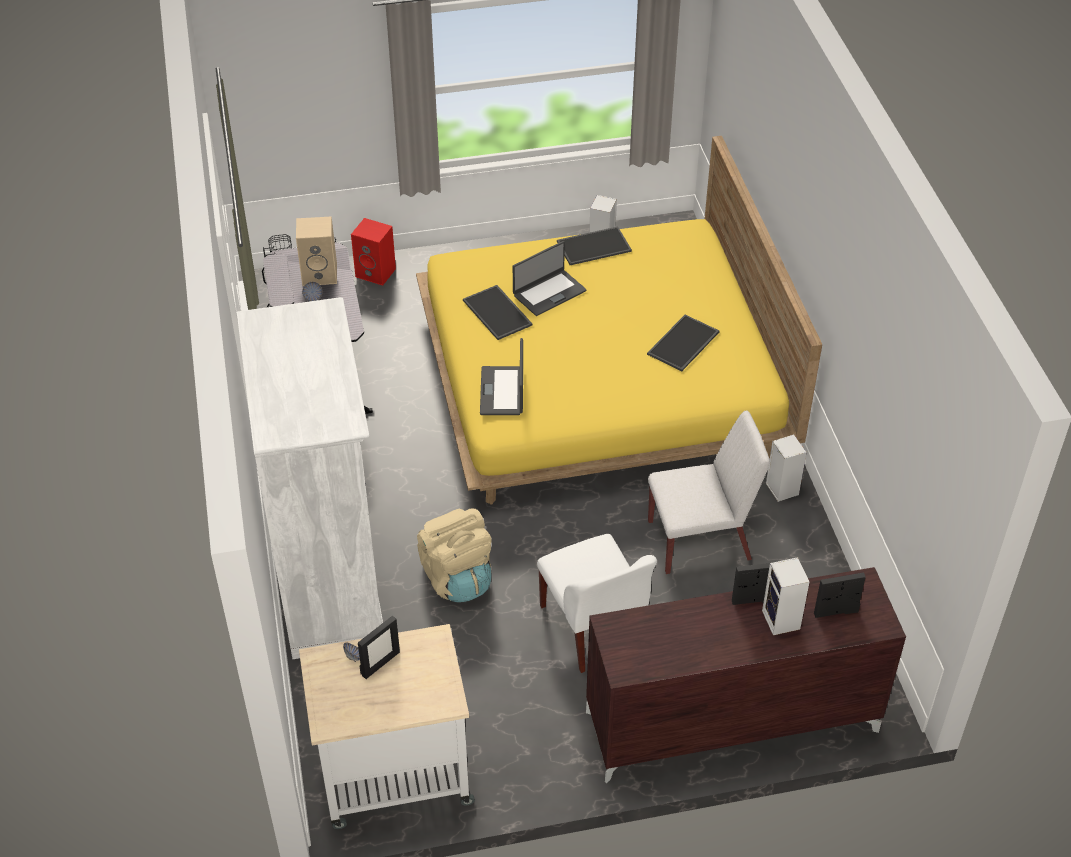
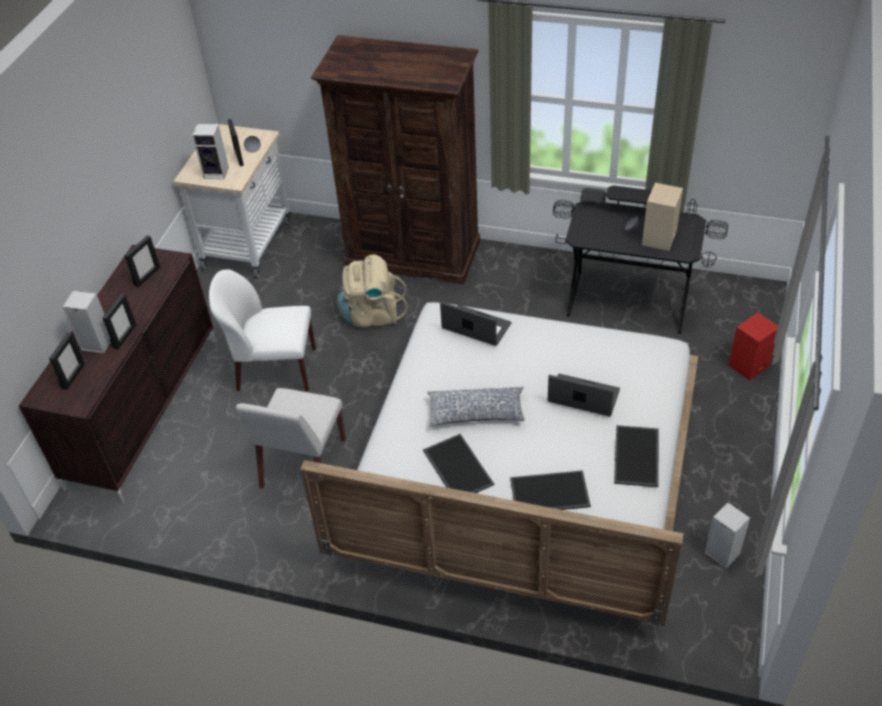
camera: 120 degrees right, 0 degrees up
white wardrobe [237,297,383,659] -> brown wardrobe [311,35,480,285]
yellow bed [416,136,822,505] -> white bed [300,302,698,626]
tray [463,285,533,340] -> tray moved to [510,470,591,510]
laptop [513,241,586,316] -> laptop turned 120 degrees clockwise [548,374,620,416]
speaker [766,434,807,502] -> speaker moved to [192,124,229,179]
none -> picture frame [125,235,160,287]
none -> pillow [427,386,525,426]

